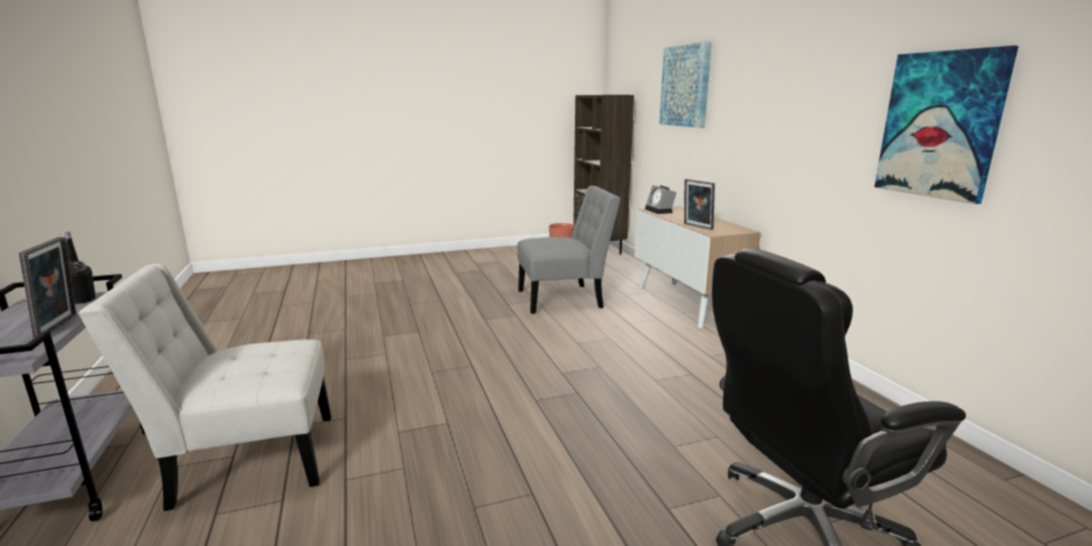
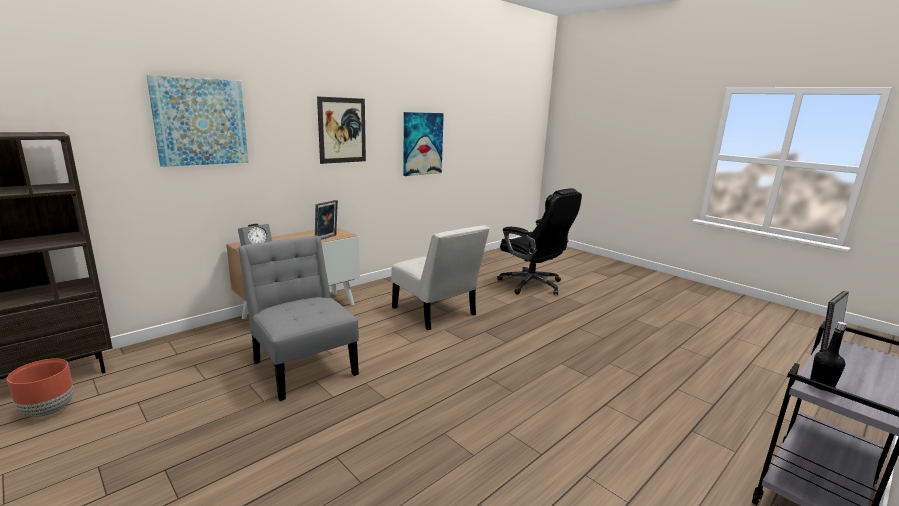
camera: 115 degrees left, 0 degrees up
white chair [78,264,331,511] -> white chair moved to [391,225,490,330]
none -> picture [317,96,366,164]

